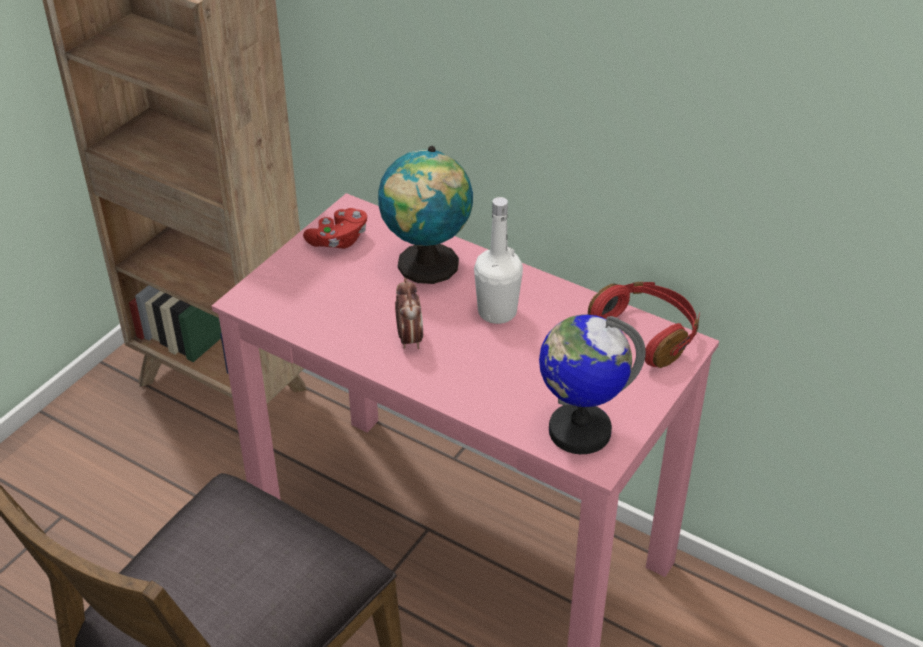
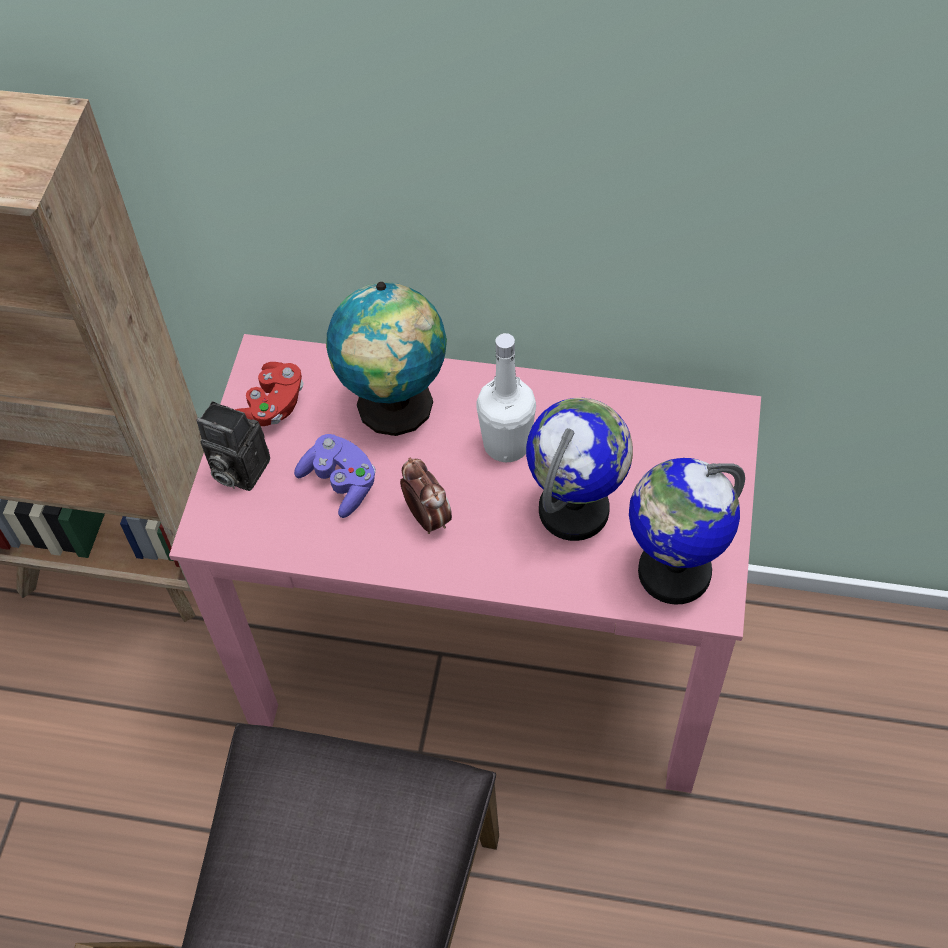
camera: 20 degrees left, 15 degrees up
red headphones [588,281,700,368] -> none
none -> camera [197,401,270,491]
none -> purple game controller [294,434,376,518]
none -> globe [526,398,633,541]

